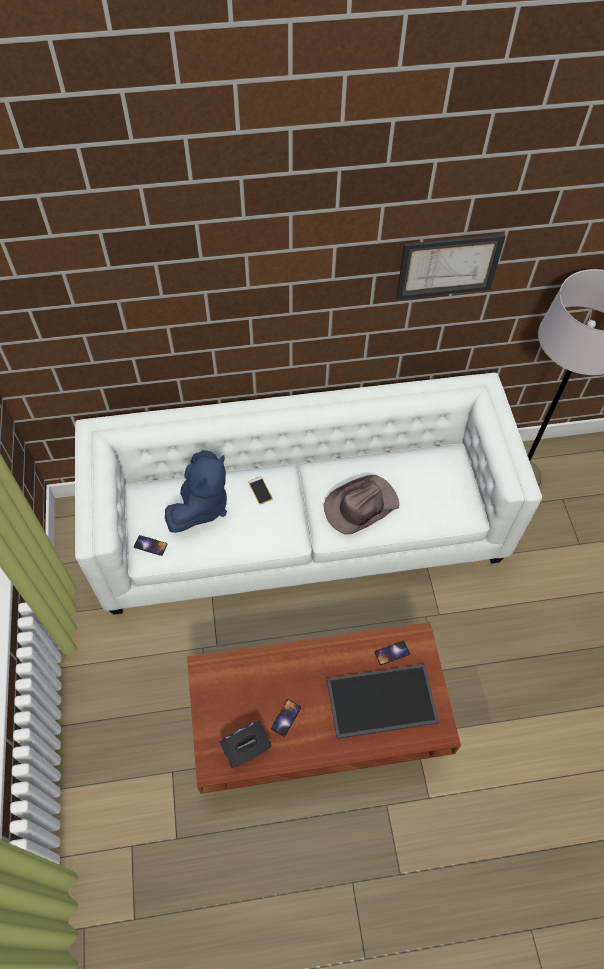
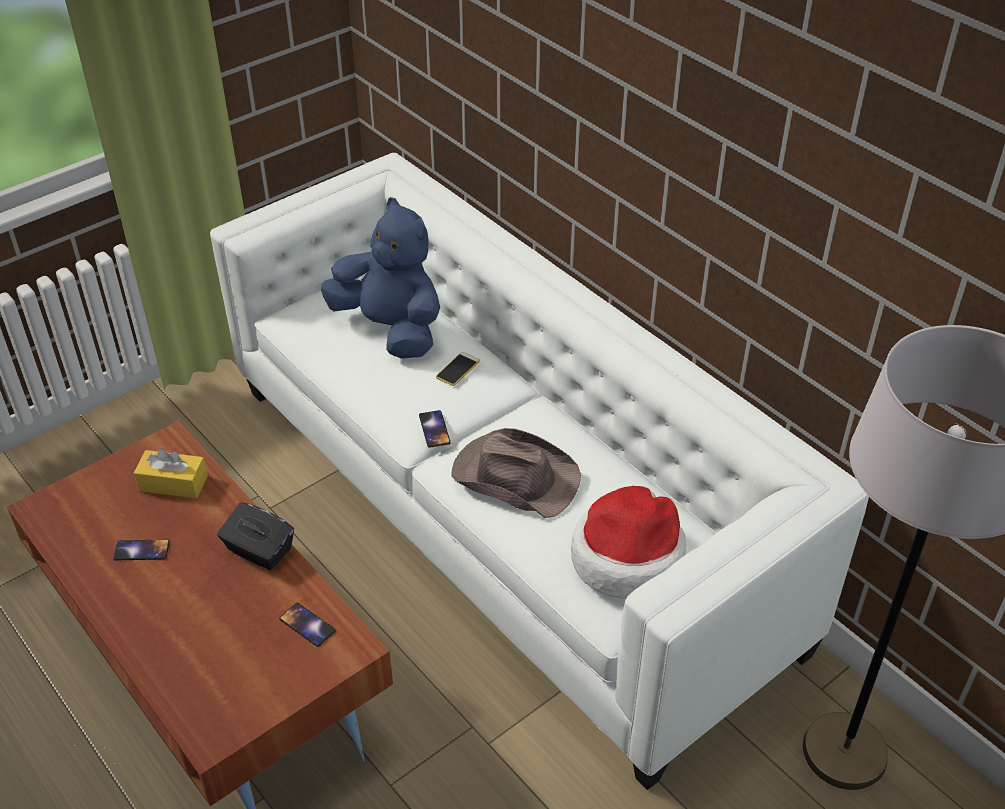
camera: 60 degrees right, 15 degrees down
phone [134,535,167,556] -> phone moved to [419,410,451,448]
blue plush toy [165,450,227,533] -> blue plush toy turned 135 degrees counterclockwise [321,197,440,359]
black tissue box [220,721,272,768] -> black tissue box moved to [217,502,294,570]
tray [327,664,439,739] -> none
picture [396,234,506,299] -> none
none -> yellow tissue box [134,448,208,498]
none -> hat [571,486,686,599]

